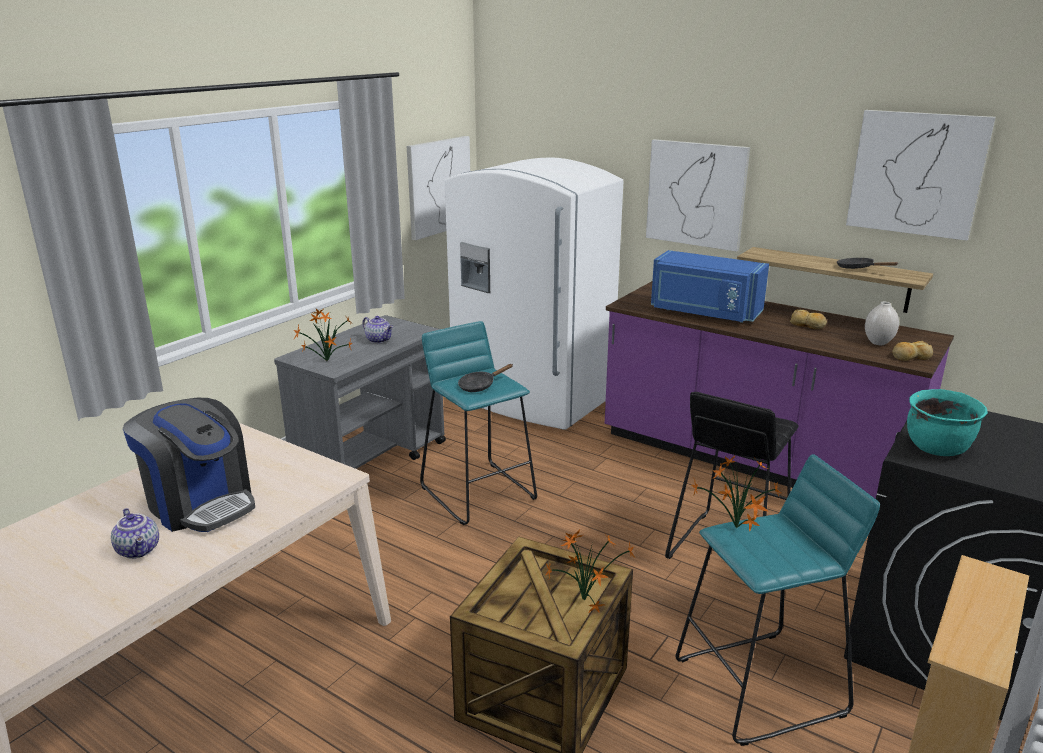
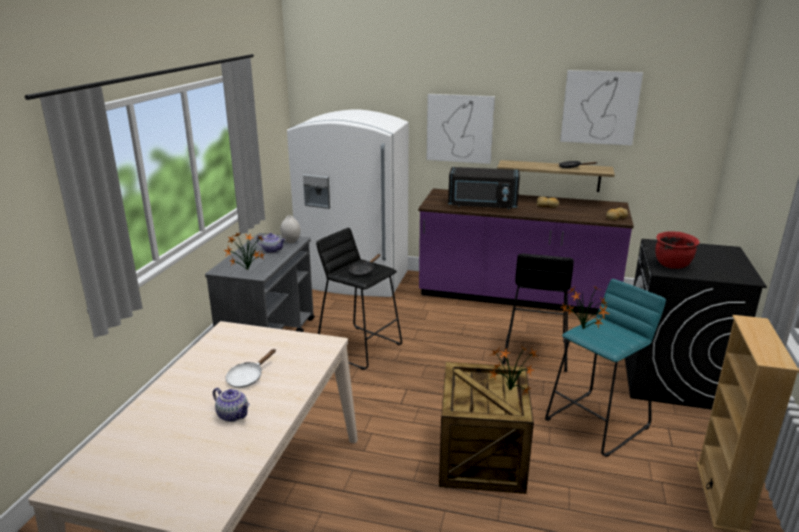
camera: 20 degrees left, 0 degrees up
coffee machine [123,398,255,532] -> white frying pan [225,349,276,388]
picture [407,136,470,240] -> none
turquoise stool [420,321,537,525] -> black stool [316,228,402,370]
blue microwave [651,250,769,323] -> black microwave [448,167,520,209]
white vase [865,302,899,345] -> white vase moved to [280,215,301,243]
turquoise cooking pot [907,389,988,456] -> red cooking pot [655,231,699,269]

